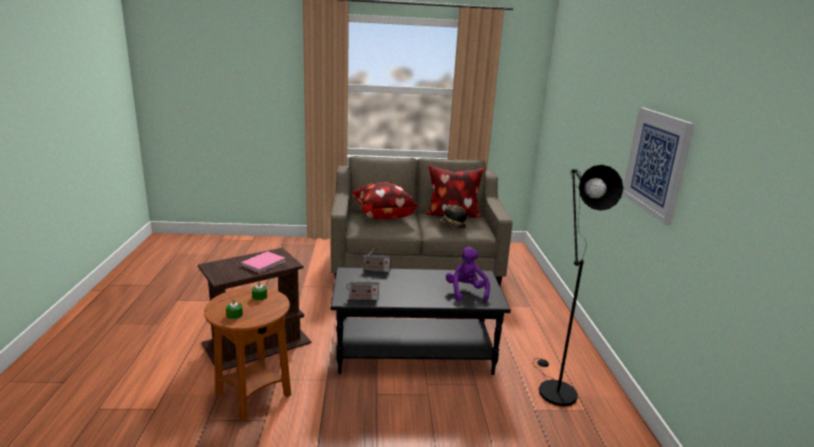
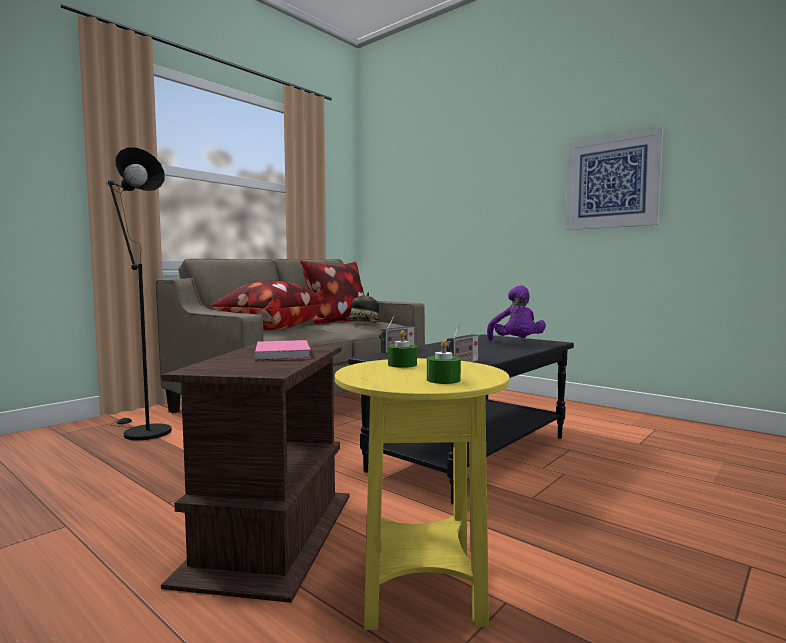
camera: 45 degrees left, 15 degrees down
brown side table [204,287,291,421] -> yellow side table [335,358,510,630]
purple plush toy [446,247,490,302] -> purple plush toy turned 135 degrees counterclockwise [487,285,546,341]
black floor lamp [533,165,623,406] -> black floor lamp moved to [106,147,172,440]

